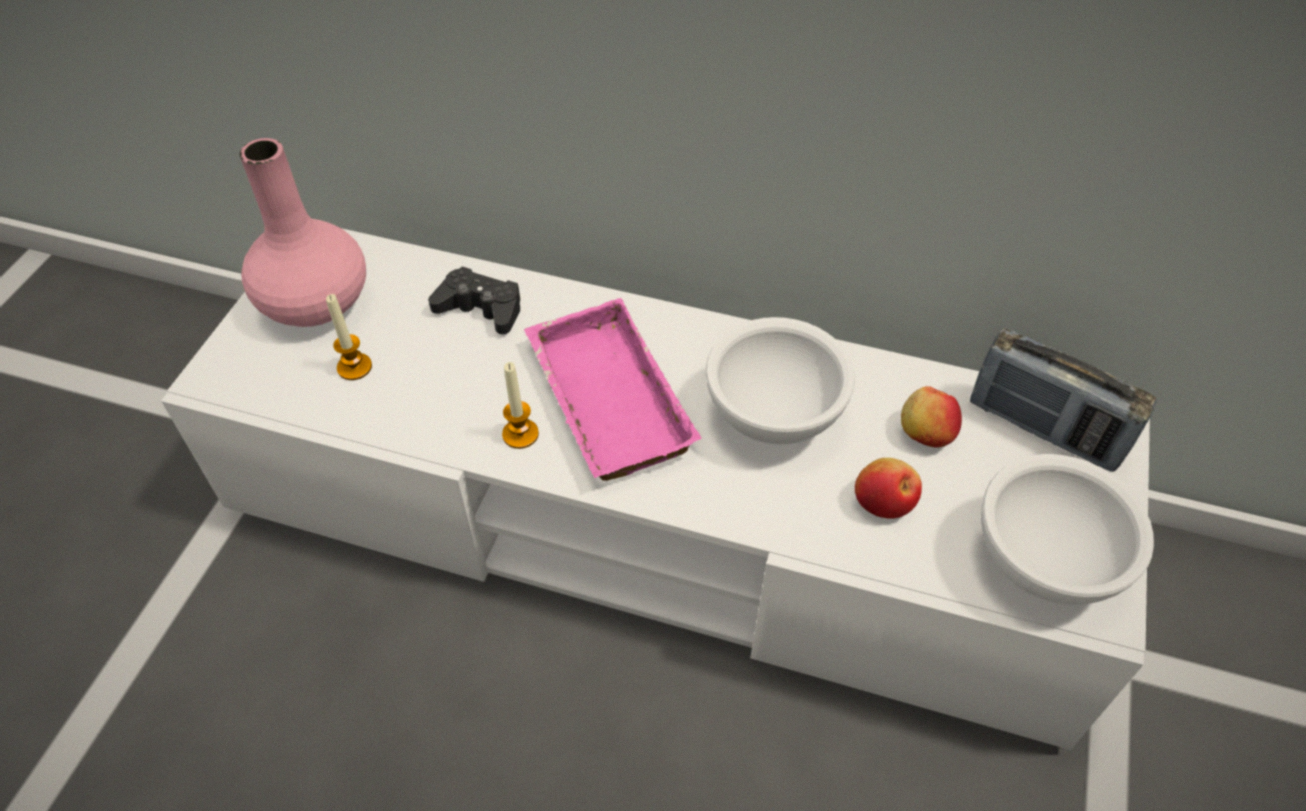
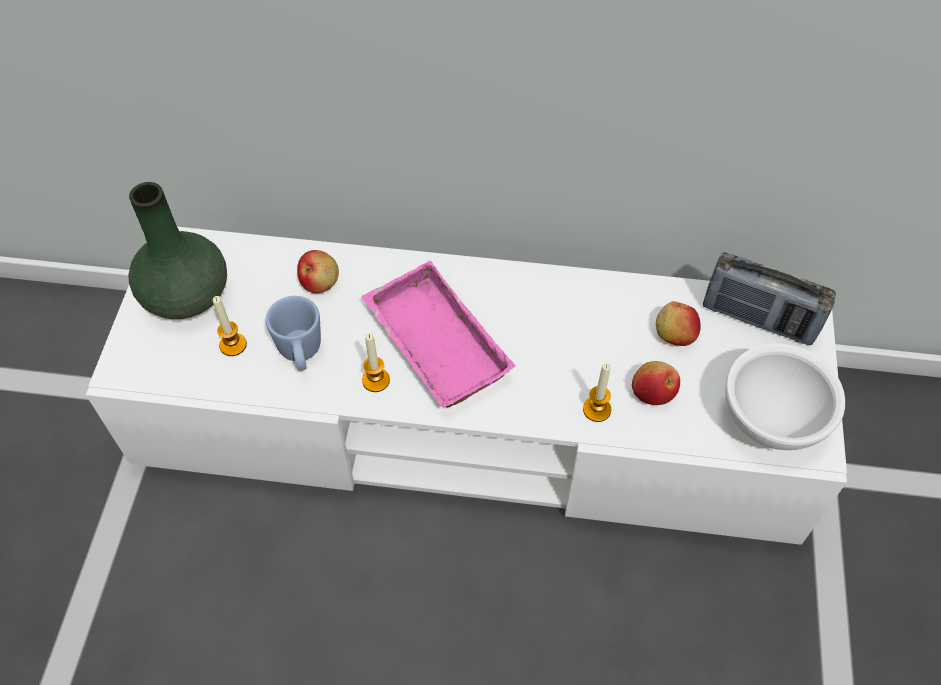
camera: 10 degrees left, 5 degrees up
pink vase [240,138,366,327] -> green vase [128,182,227,319]
black game controller [428,267,520,334] -> apple [297,250,339,293]
white bowl [706,317,855,444] -> none
none -> blue mug [266,296,321,371]
none -> candle [583,363,611,422]

